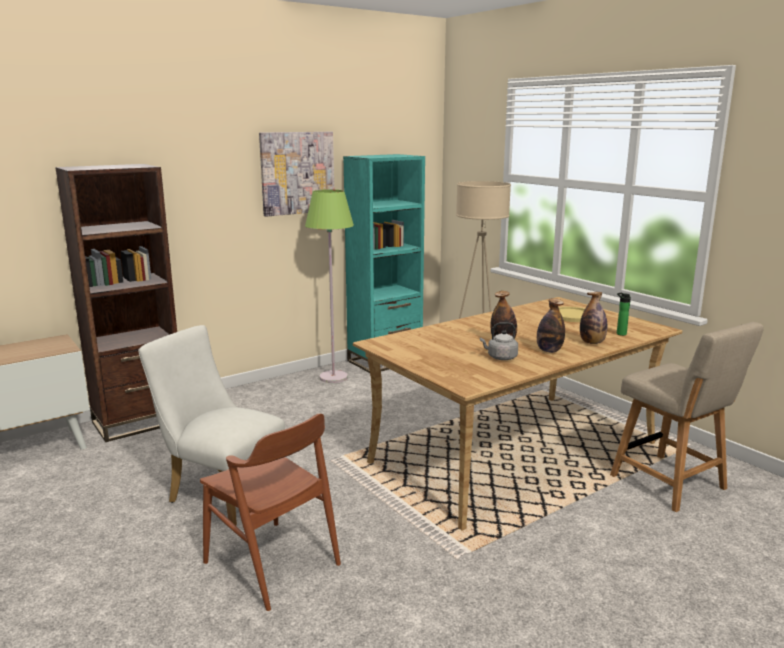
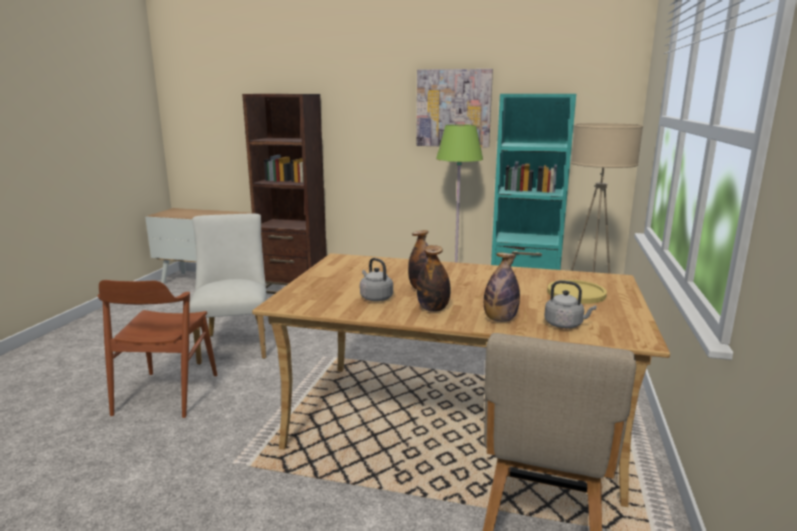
camera: 50 degrees right, 0 degrees up
bottle [617,293,631,336] -> grey kettle [544,280,596,328]

